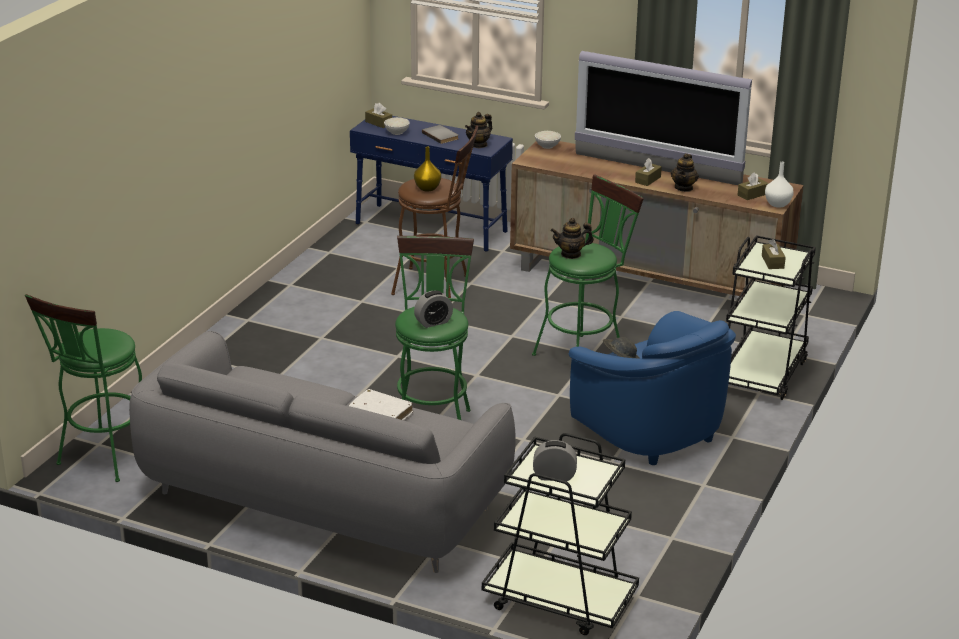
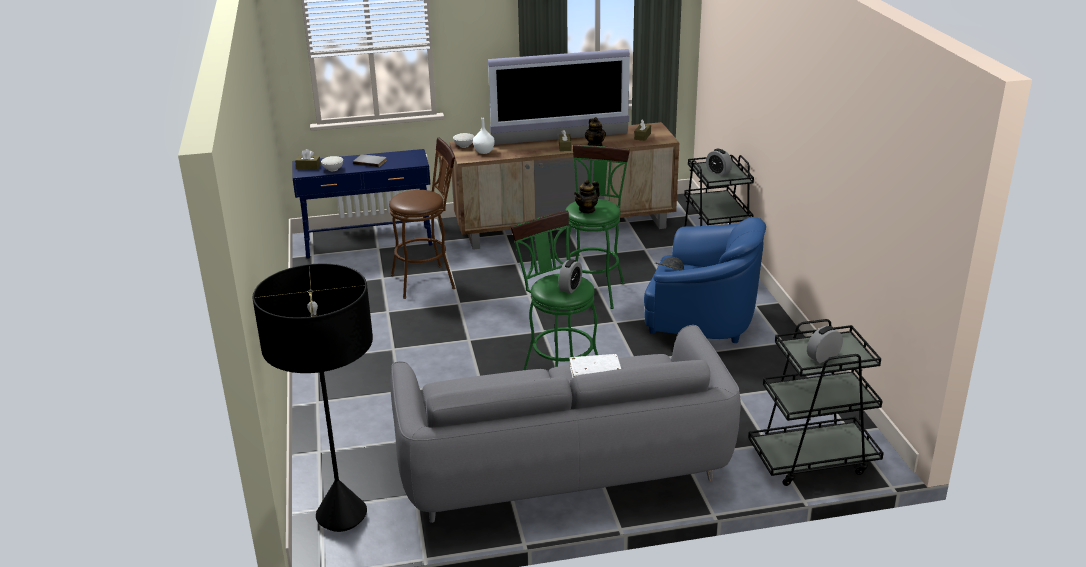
camera: 35 degrees left, 0 degrees up
green stool [25,294,142,482] -> black floor lamp [253,264,373,532]
yellow vase [414,147,441,192] -> none
teapot [465,112,492,148] -> none
brown tissue box [762,239,786,269] -> alarm clock [706,149,732,176]
white vase [765,162,794,208] -> white vase moved to [473,118,495,154]

